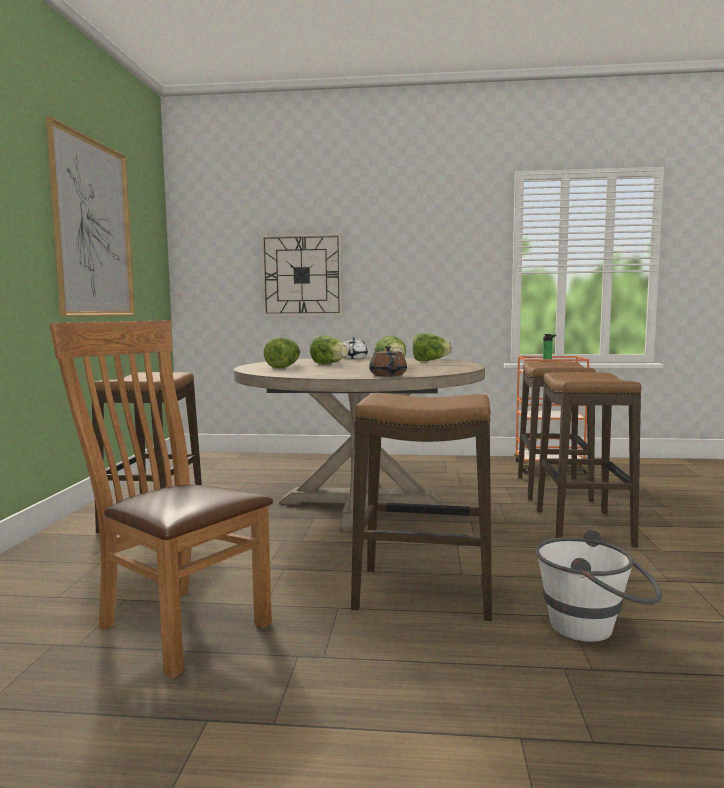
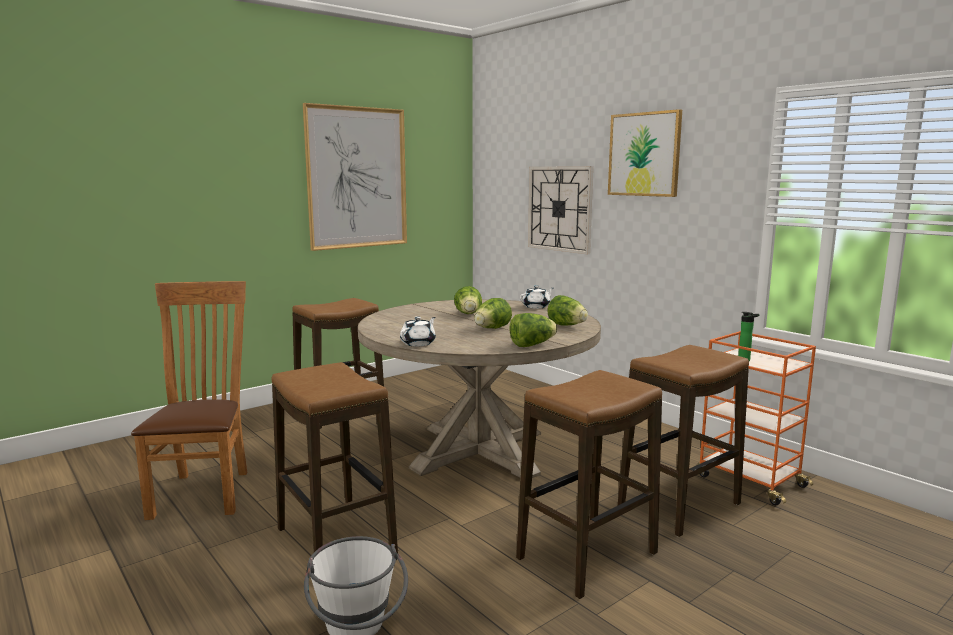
camera: 45 degrees right, 5 degrees up
lettuce [264,337,300,368] -> lettuce moved to [509,313,558,347]
brown teapot [369,346,407,377] -> white teapot [400,316,436,347]
none -> picture [608,109,682,197]

